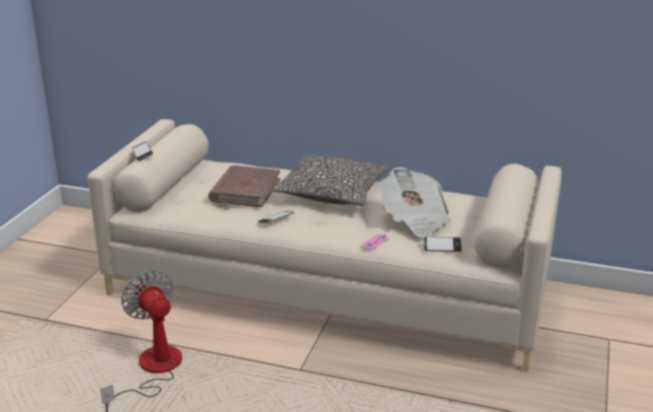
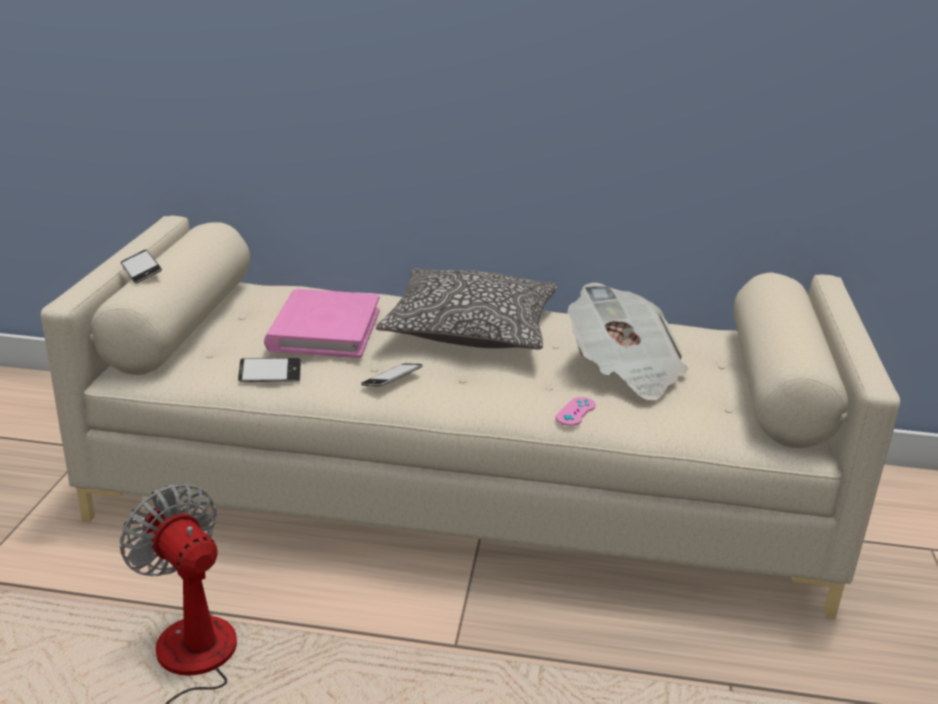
camera: 10 degrees left, 0 degrees up
brown book [208,165,281,207] -> pink book [264,289,380,358]
phone [424,237,462,252] -> phone moved to [238,358,301,382]

